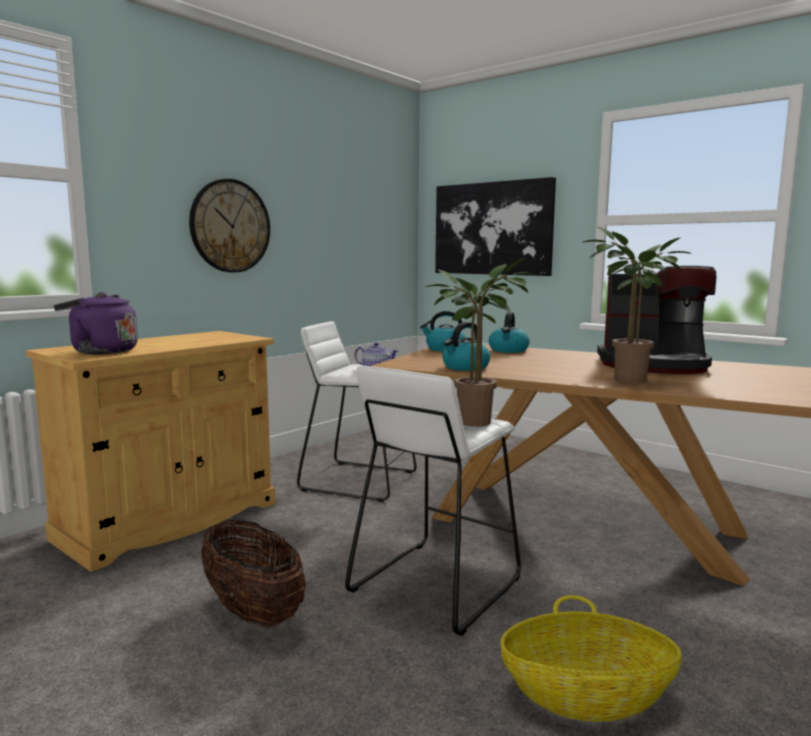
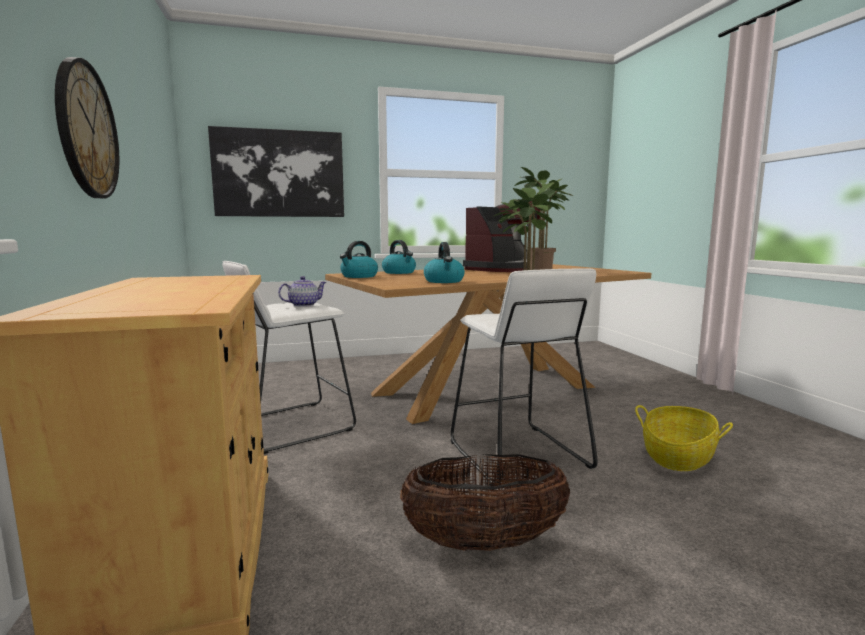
camera: 55 degrees left, 0 degrees up
purple kettle [53,292,138,355] -> none

